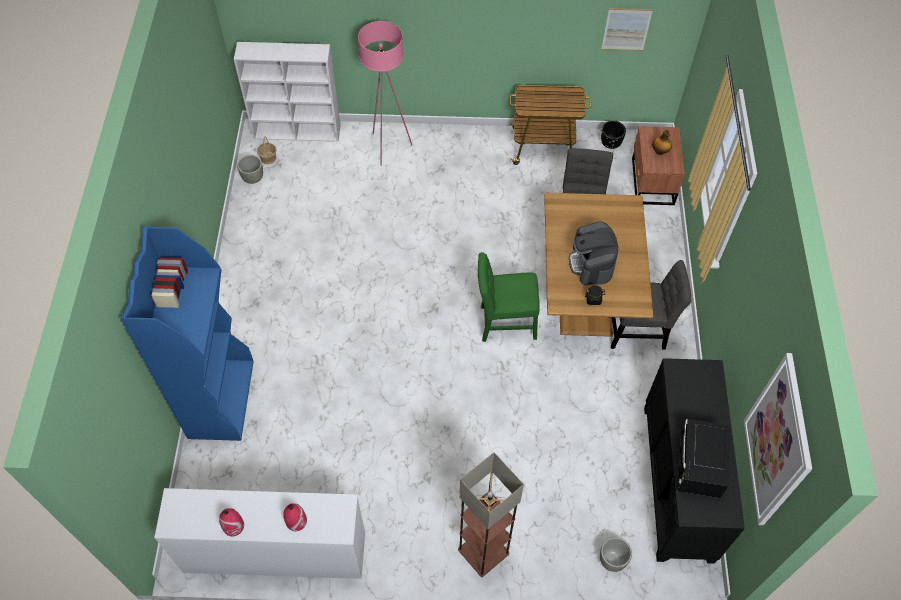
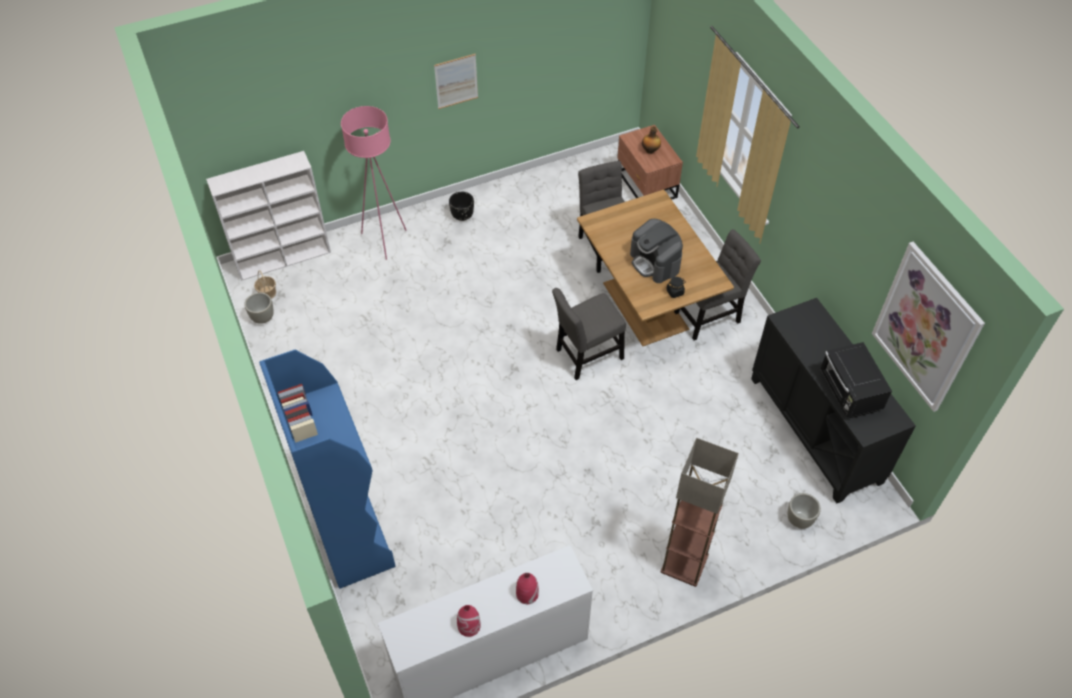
camera: 25 degrees left, 5 degrees down
green chair [478,252,540,342] -> grey chair [552,288,626,380]
cart [510,85,591,165] -> none
picture [601,8,653,51] -> picture moved to [434,54,478,109]
black planter [601,121,626,149] -> black planter moved to [449,192,474,221]

